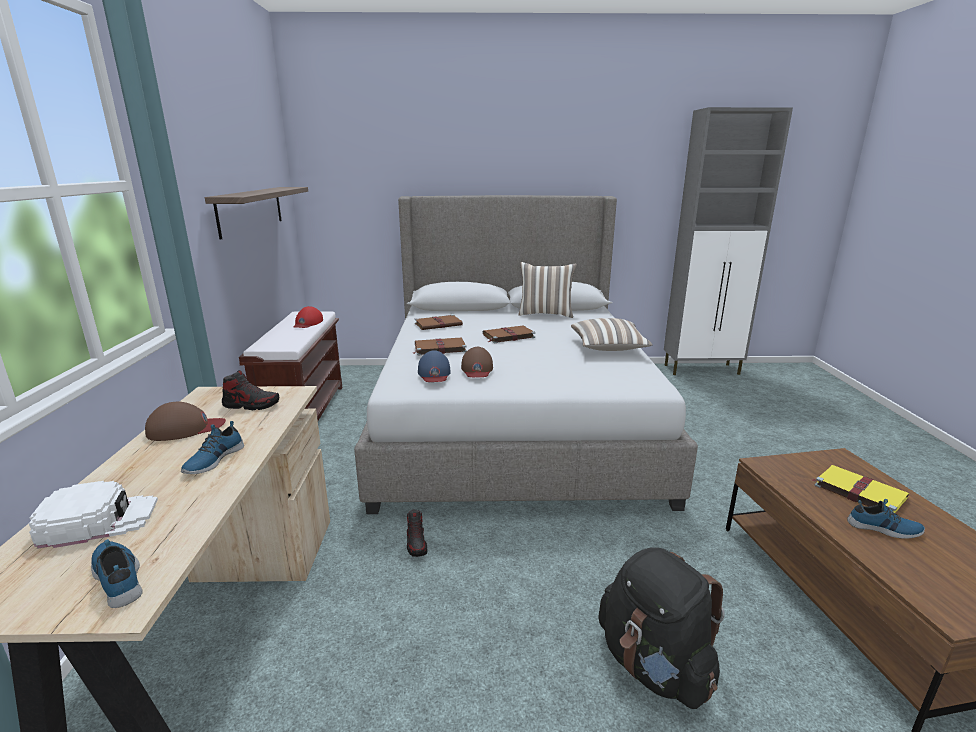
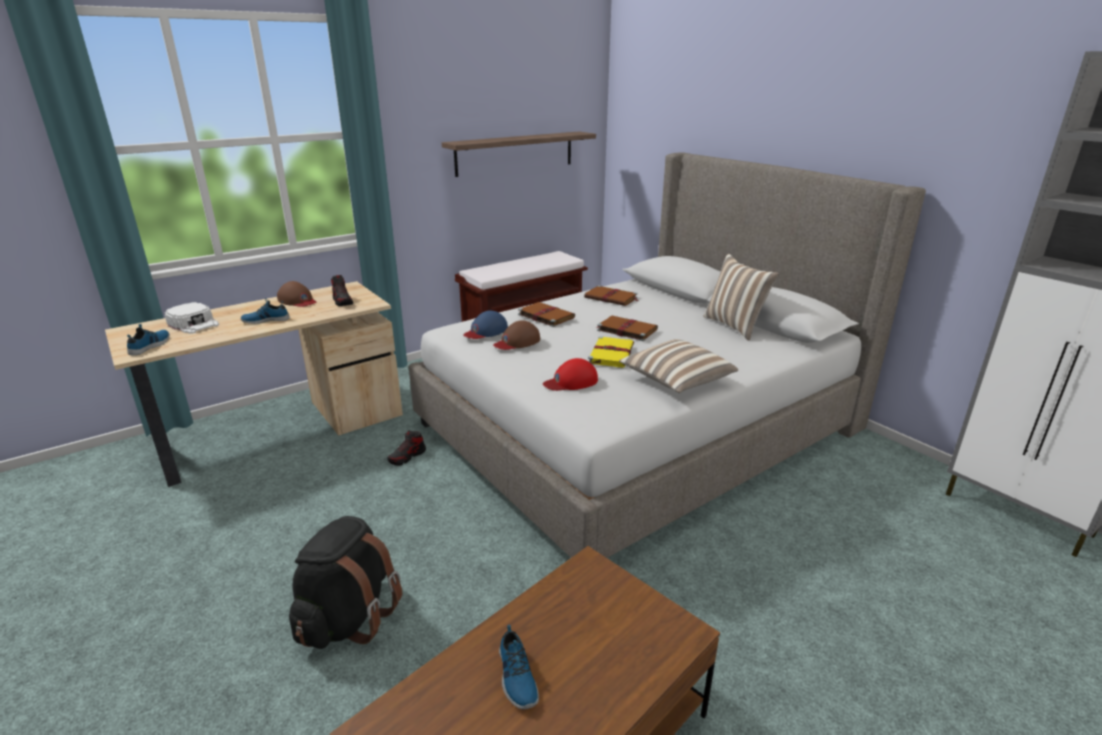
camera: 55 degrees right, 5 degrees up
red cap [293,306,323,328] -> red cap moved to [543,358,598,391]
yellow book [812,465,909,513] -> yellow book moved to [588,336,634,368]

